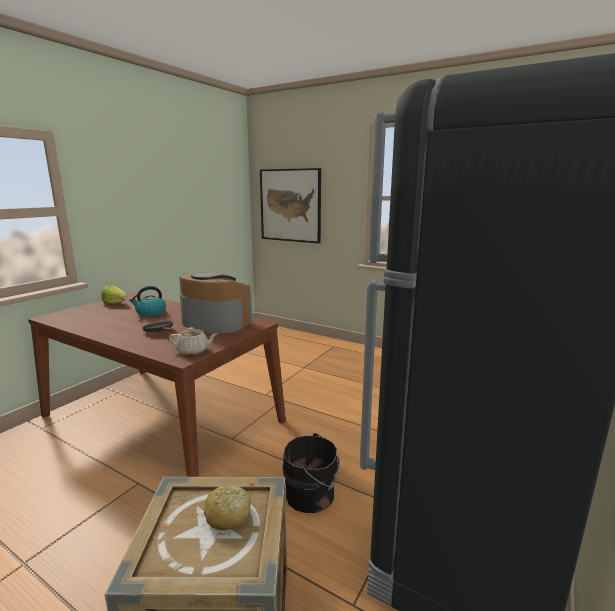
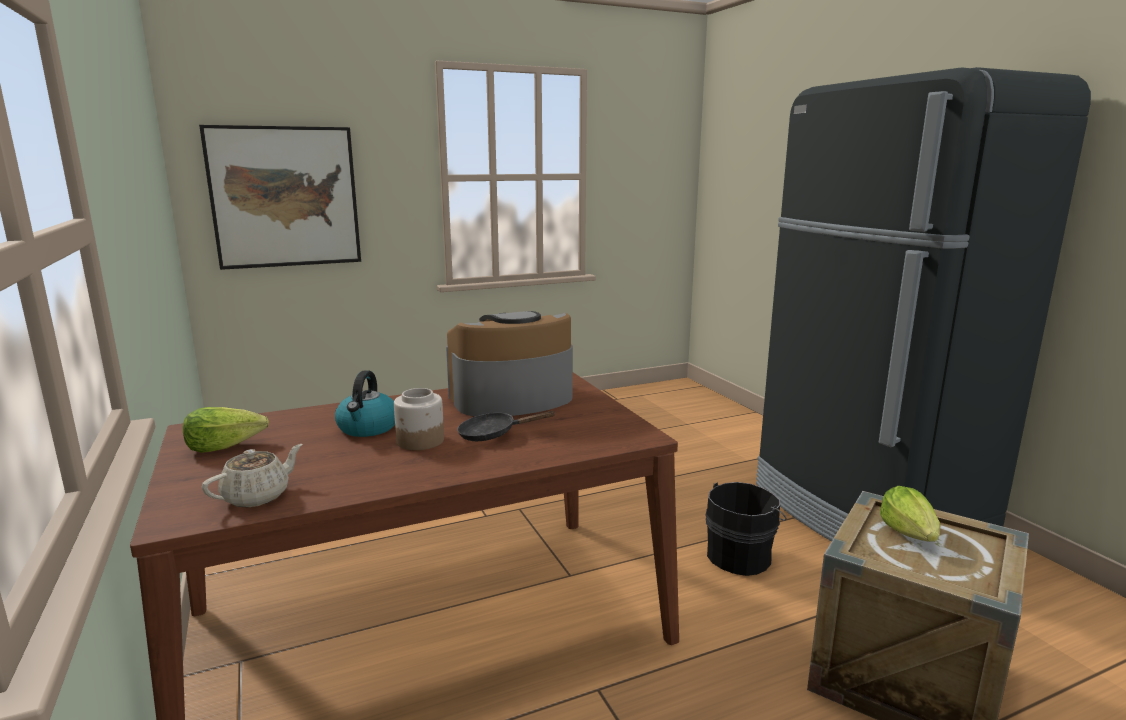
camera: 55 degrees left, 0 degrees up
beige teapot [169,327,217,355] -> beige teapot moved to [202,444,302,507]
bread [204,485,251,530] -> lettuce [880,486,940,542]
none -> jar [394,388,444,450]

